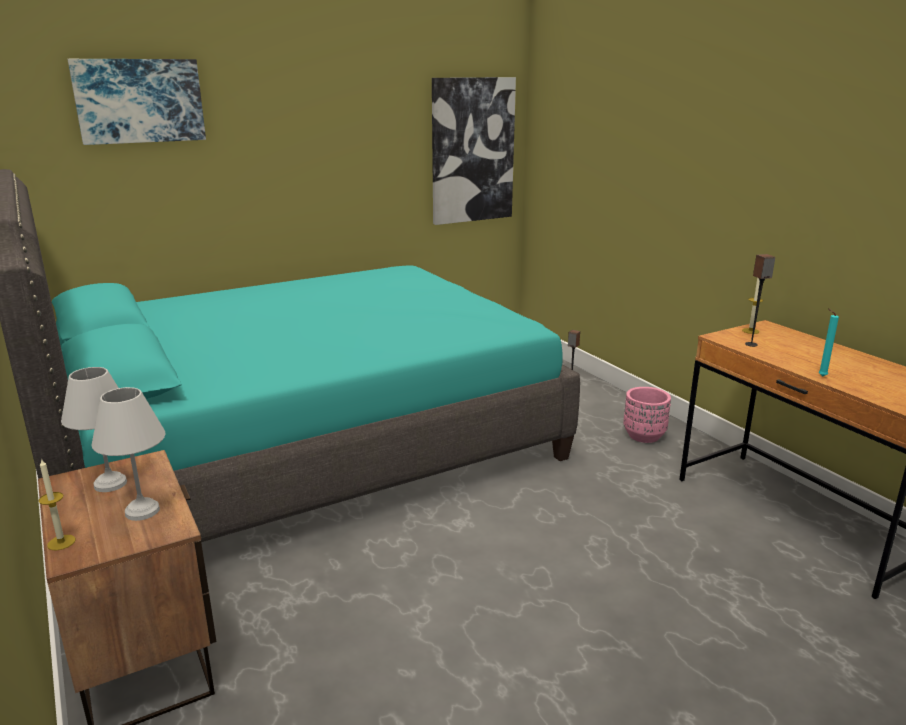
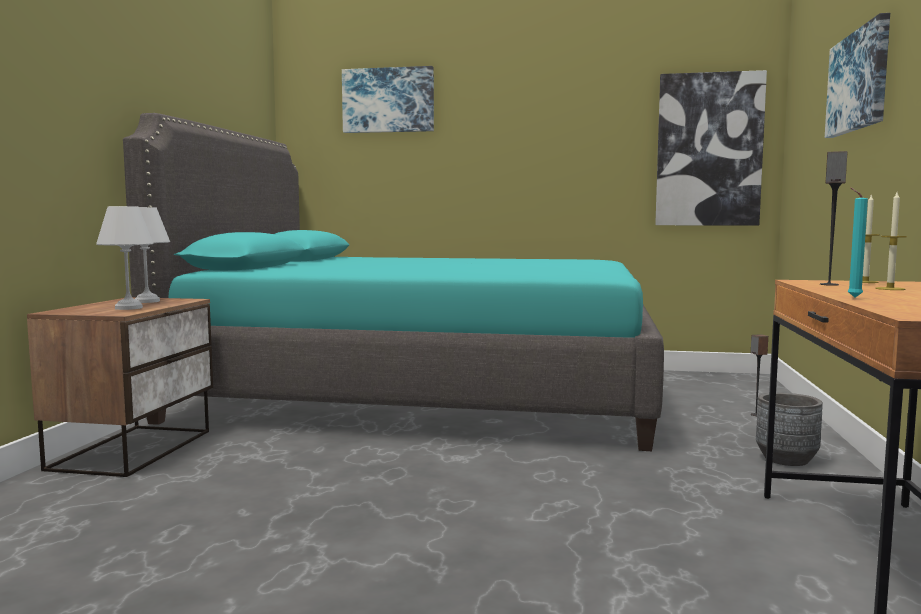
camera: 40 degrees right, 15 degrees down
candle [38,458,76,550] -> candle moved to [875,192,907,290]
pink planter [623,387,671,443] -> grey planter [756,392,823,466]
none -> picture [825,13,890,138]

